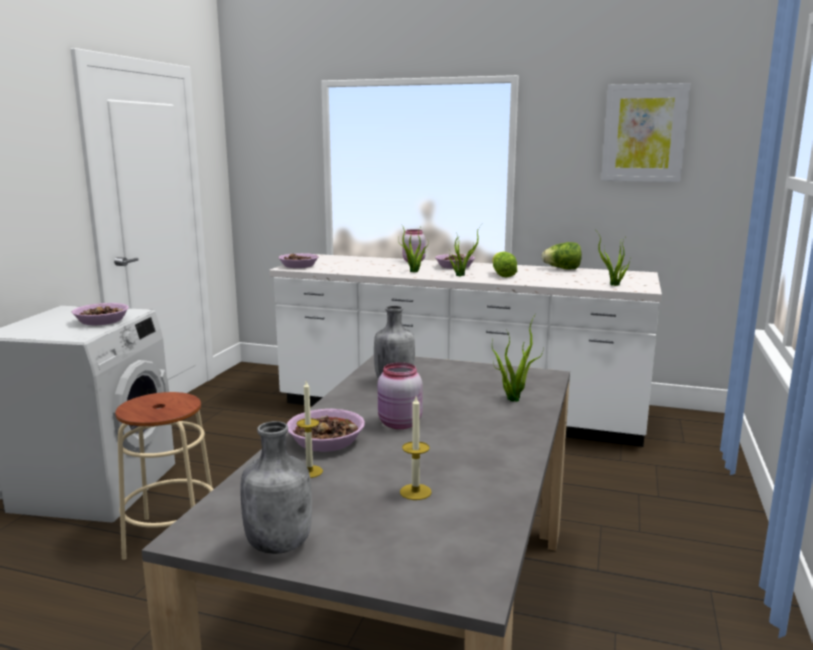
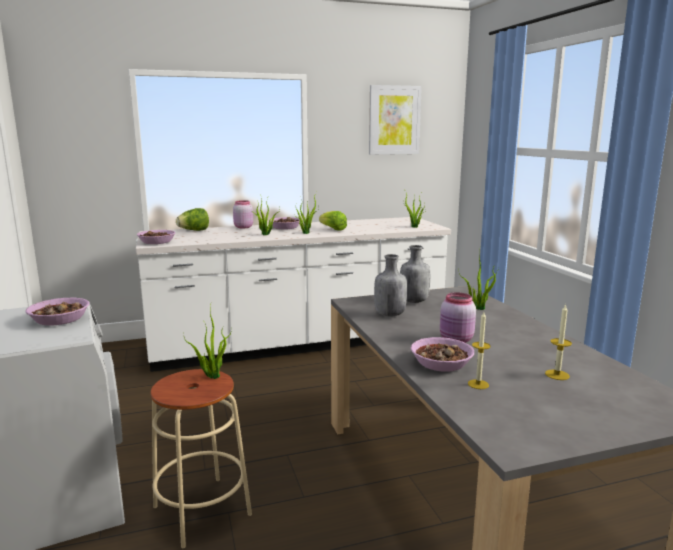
camera: 35 degrees left, 0 degrees up
grey bottle [240,421,312,554] -> grey bottle moved to [400,245,430,303]
lettuce [542,242,582,269] -> lettuce moved to [176,208,209,231]
none -> potted plant [183,305,232,379]

